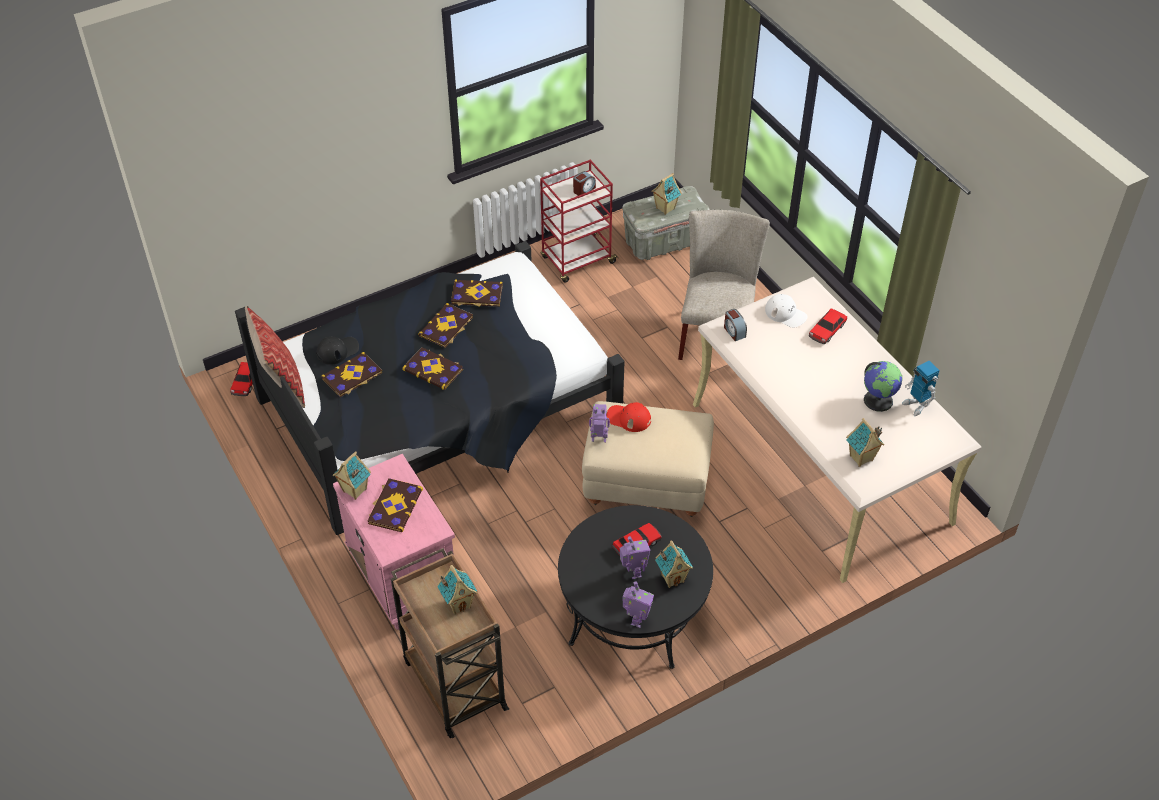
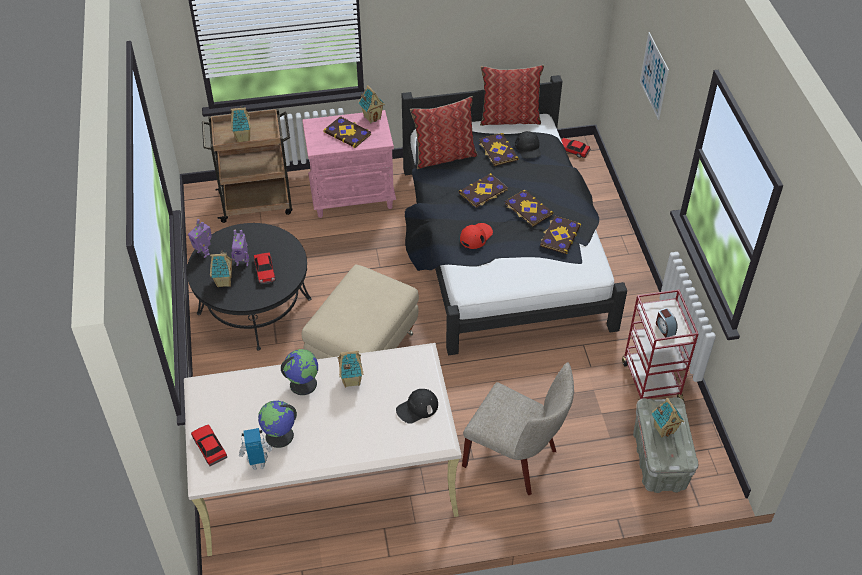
camera: 110 degrees right, 0 degrees up
toy robot [589,404,610,442] -> none
red cap [607,402,651,432] -> red cap moved to [460,223,493,249]
alarm clock [724,309,747,341] -> none
white cap [765,294,808,328] -> black cap [396,389,438,424]
toy car [809,308,847,344] -> toy car moved to [191,424,227,466]
toy house [846,418,884,467] -> toy house moved to [337,351,363,387]
none -> globe [281,349,318,395]
none -> pillow [410,96,477,169]
none -> picture [640,32,669,120]

